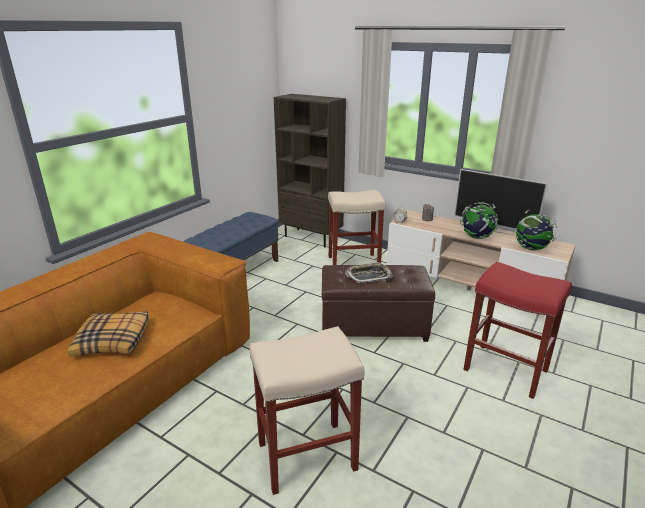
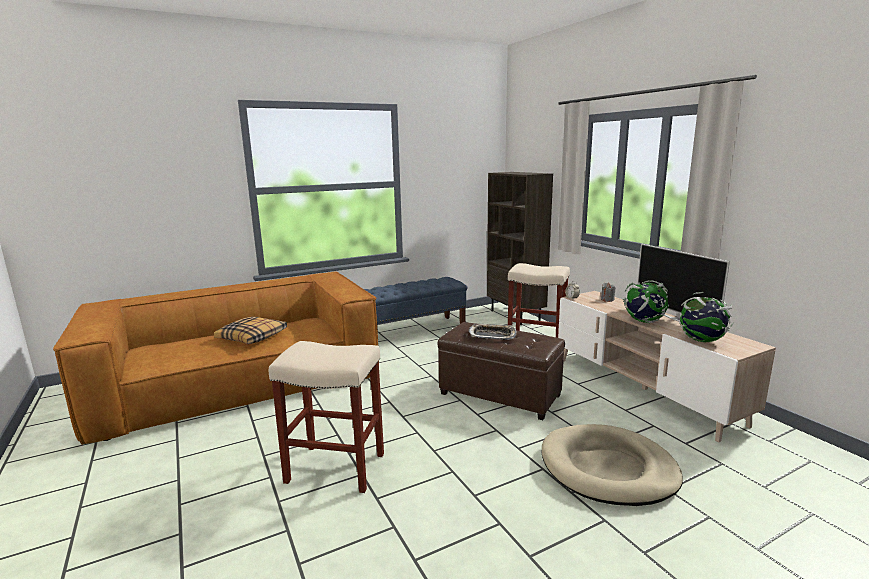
camera: 30 degrees right, 10 degrees down
red stool [463,262,572,399] -> beige dog bed [542,424,683,506]

